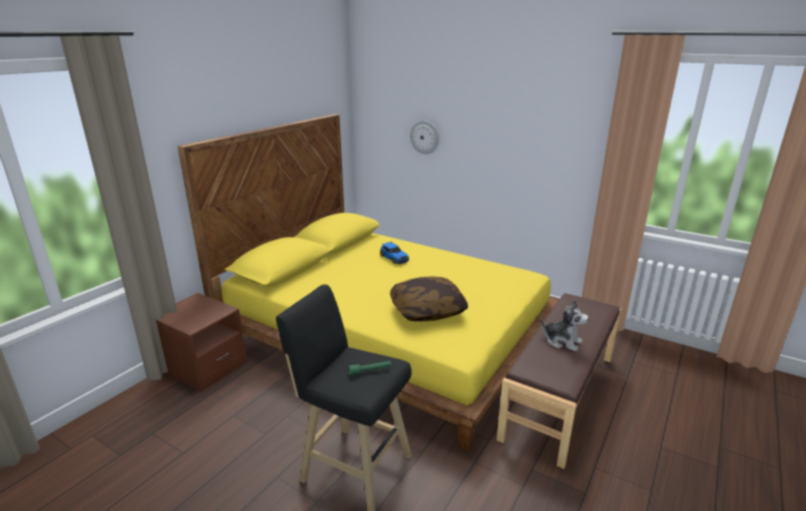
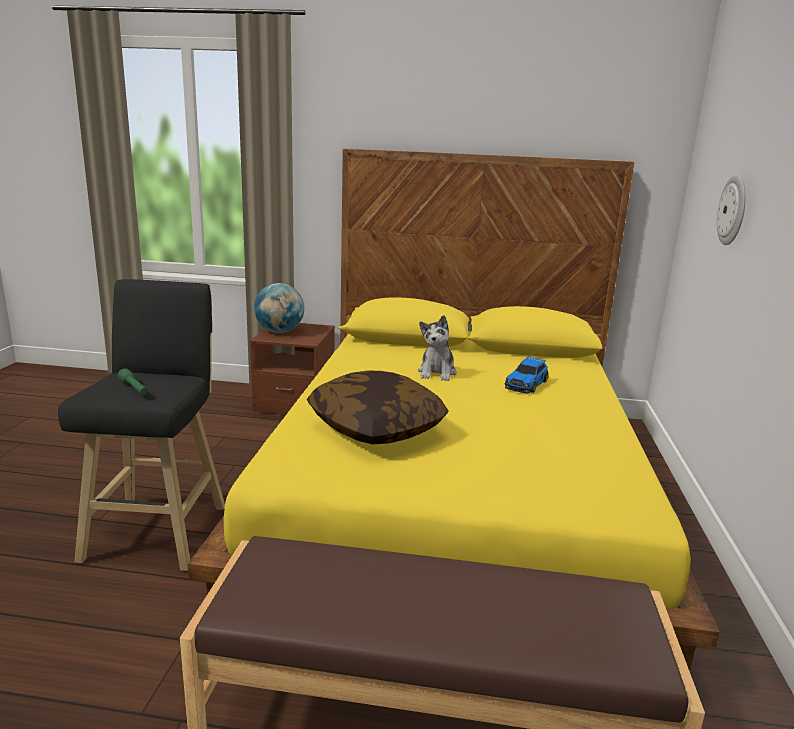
camera: 65 degrees right, 5 degrees down
plush toy [540,299,589,351] -> plush toy moved to [418,315,457,381]
none -> globe [254,283,304,333]

